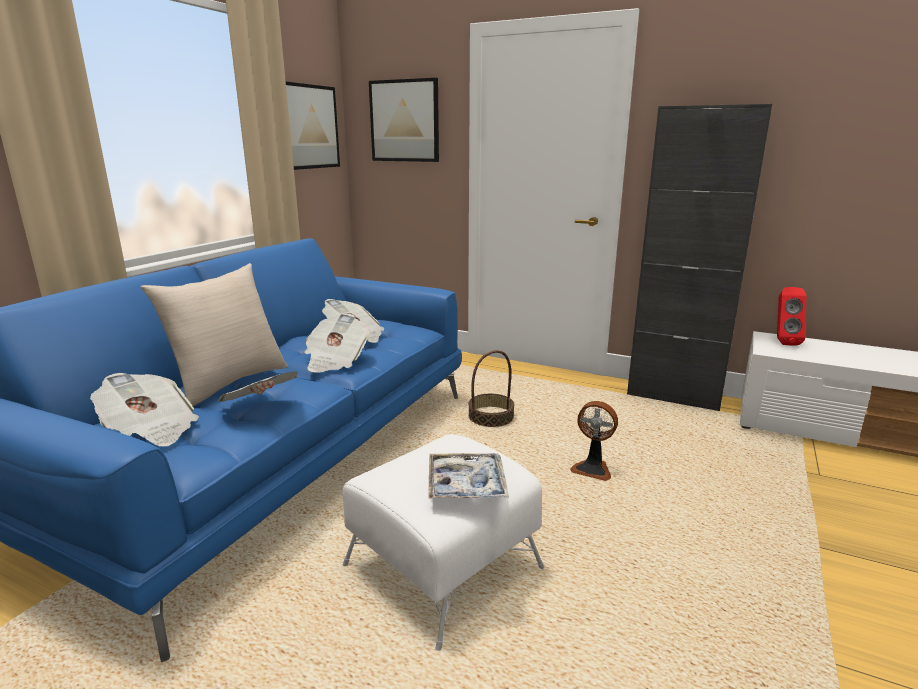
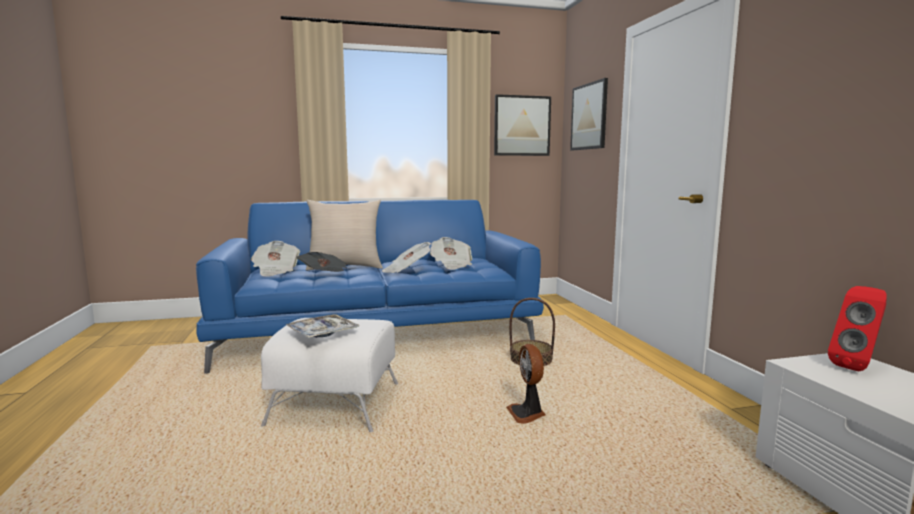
camera: 50 degrees right, 10 degrees down
black cabinet [627,104,772,411] -> none

